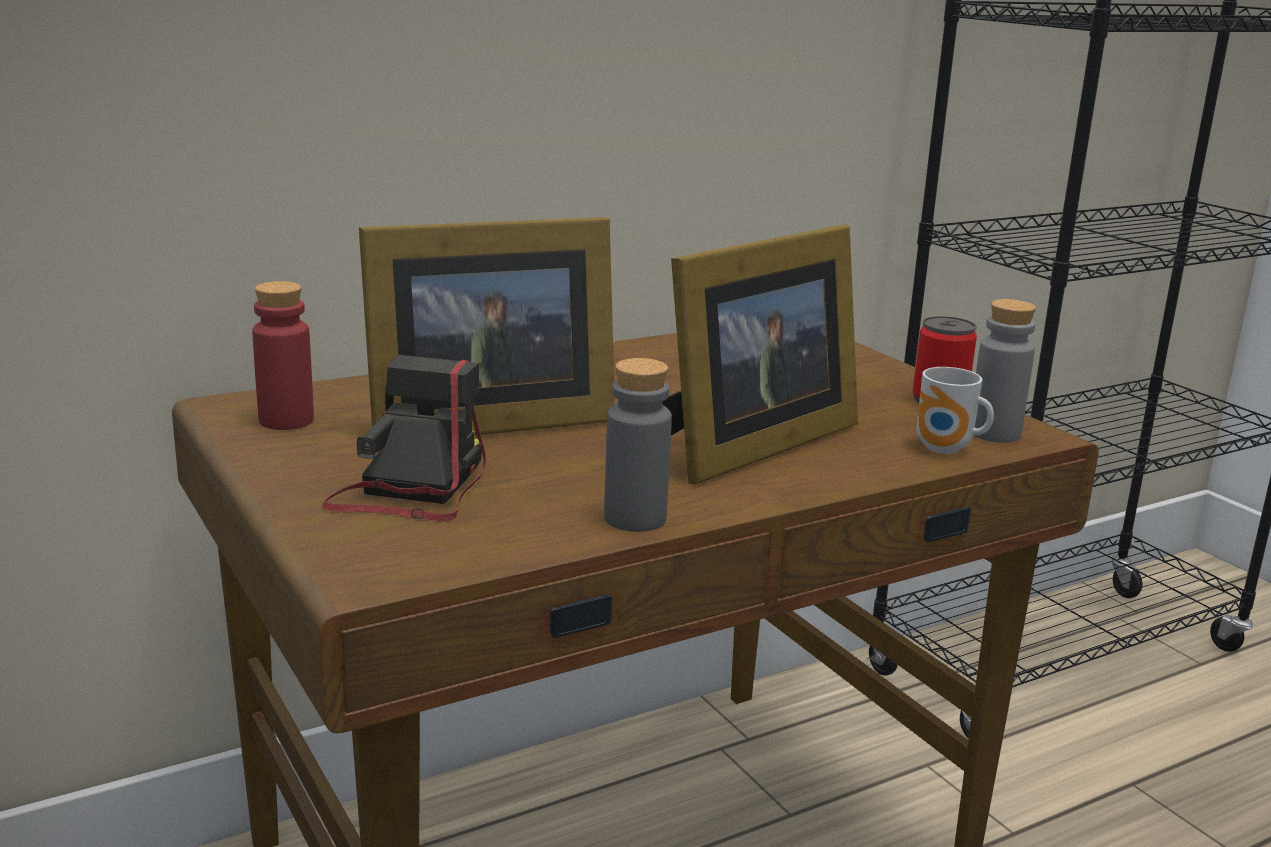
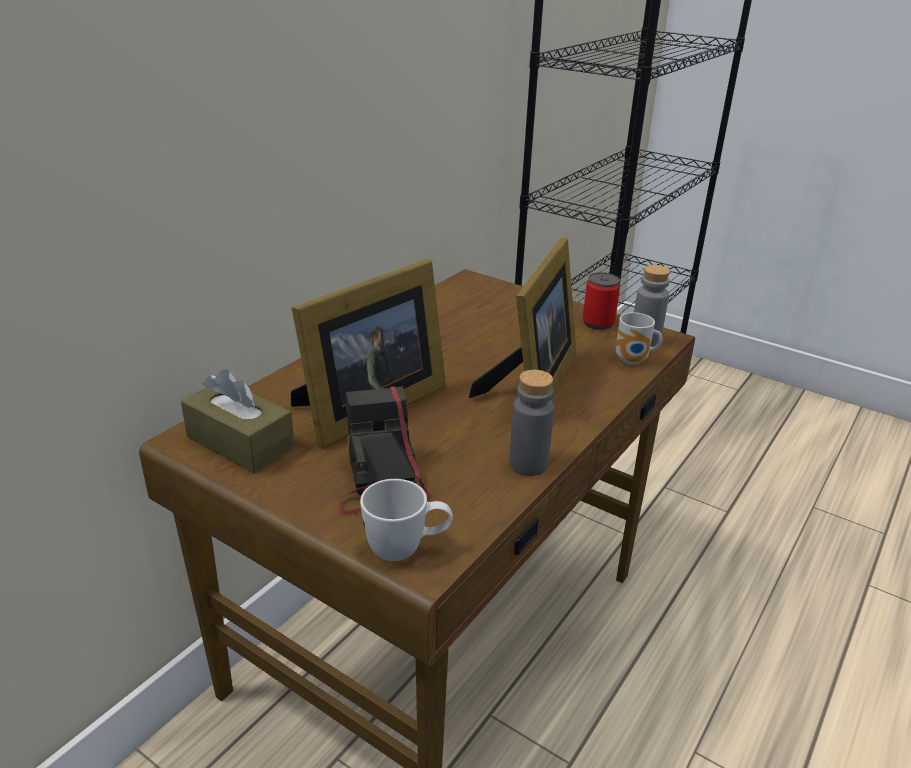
camera: 25 degrees left, 10 degrees up
red bottle [252,281,314,430] -> brown tissue box [181,369,295,473]
none -> white mug [360,479,453,561]

